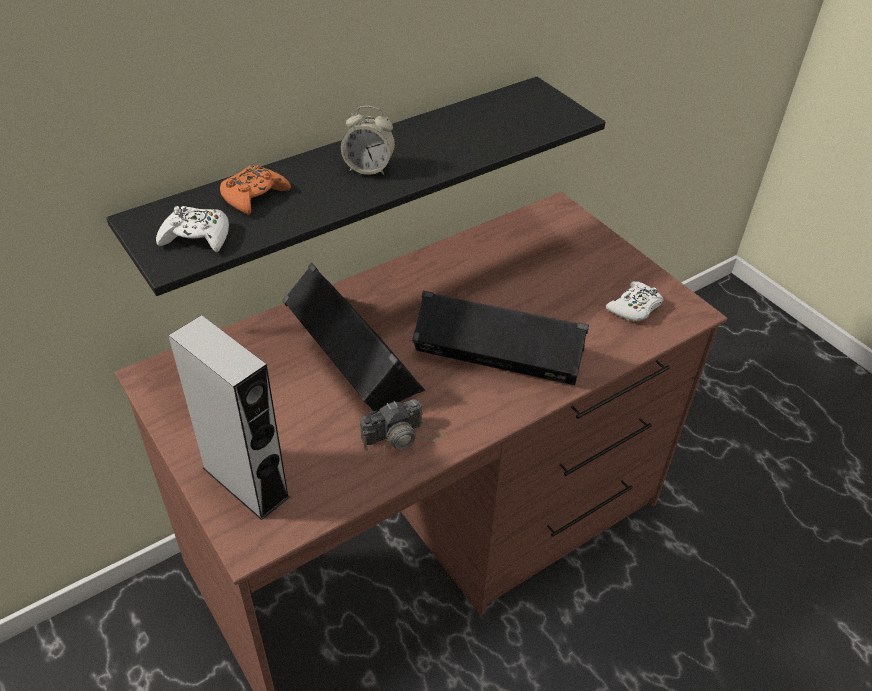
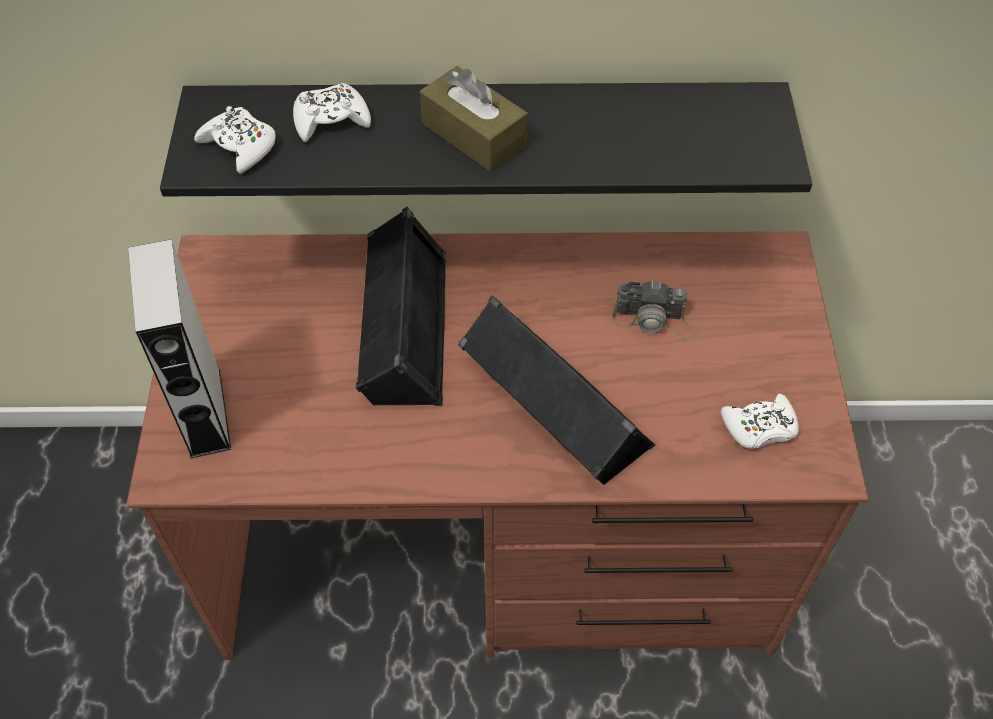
camera: 35 degrees right, 10 degrees up
orange game controller [220,165,291,215] -> white game controller [293,83,371,142]
alarm clock [341,106,395,175] -> brown tissue box [420,66,528,172]
camera [360,399,444,457] -> camera moved to [612,280,698,341]

